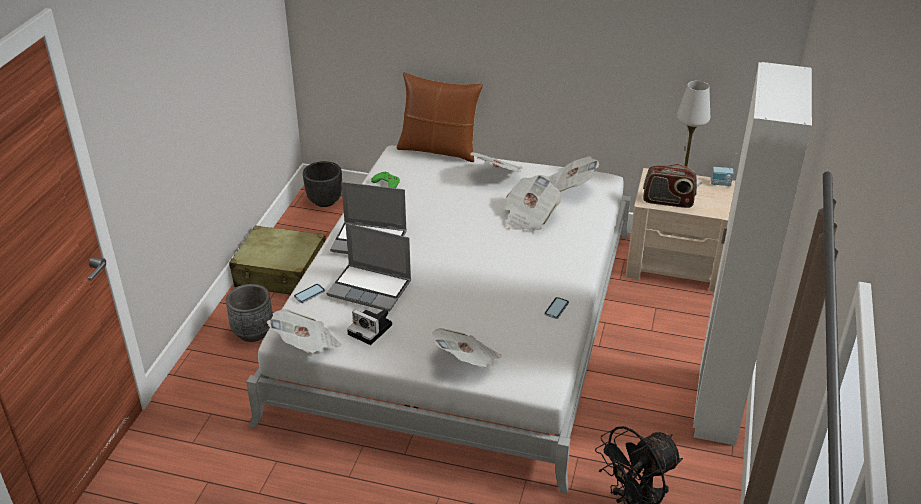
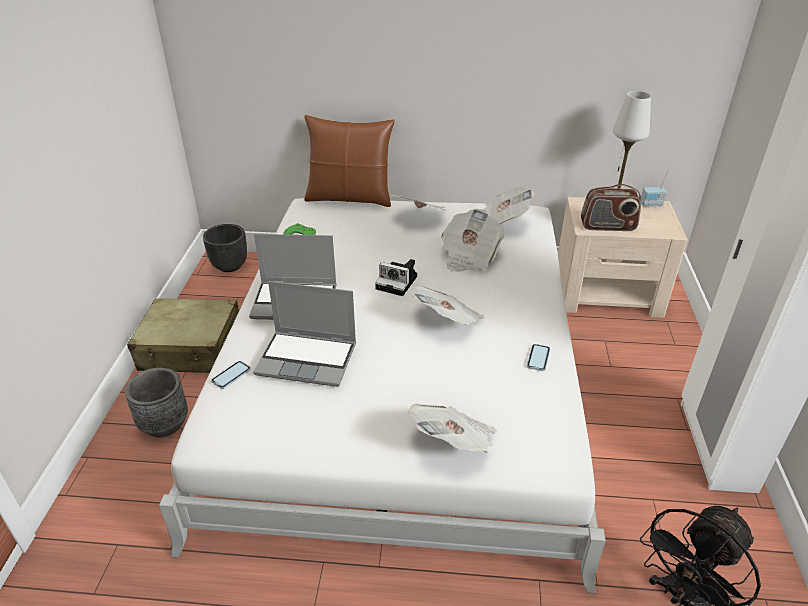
camera: 10 degrees left, 0 degrees up
newspaper [267,309,341,353] -> newspaper moved to [411,285,485,326]
camera [347,309,392,345] -> camera moved to [375,259,417,296]

